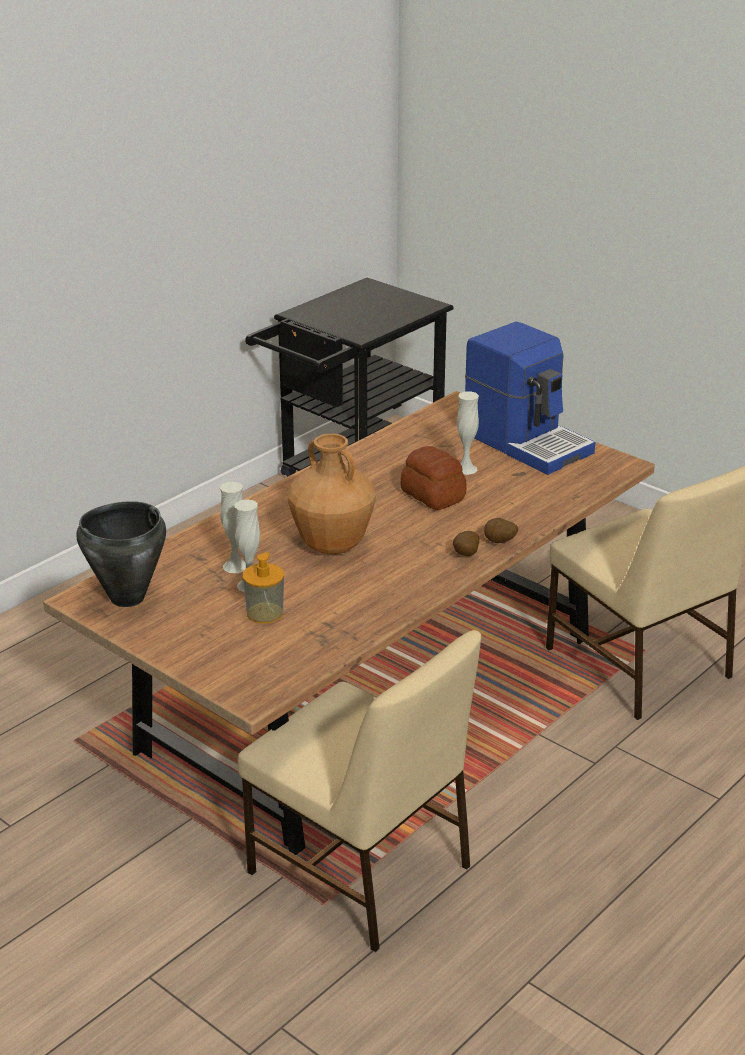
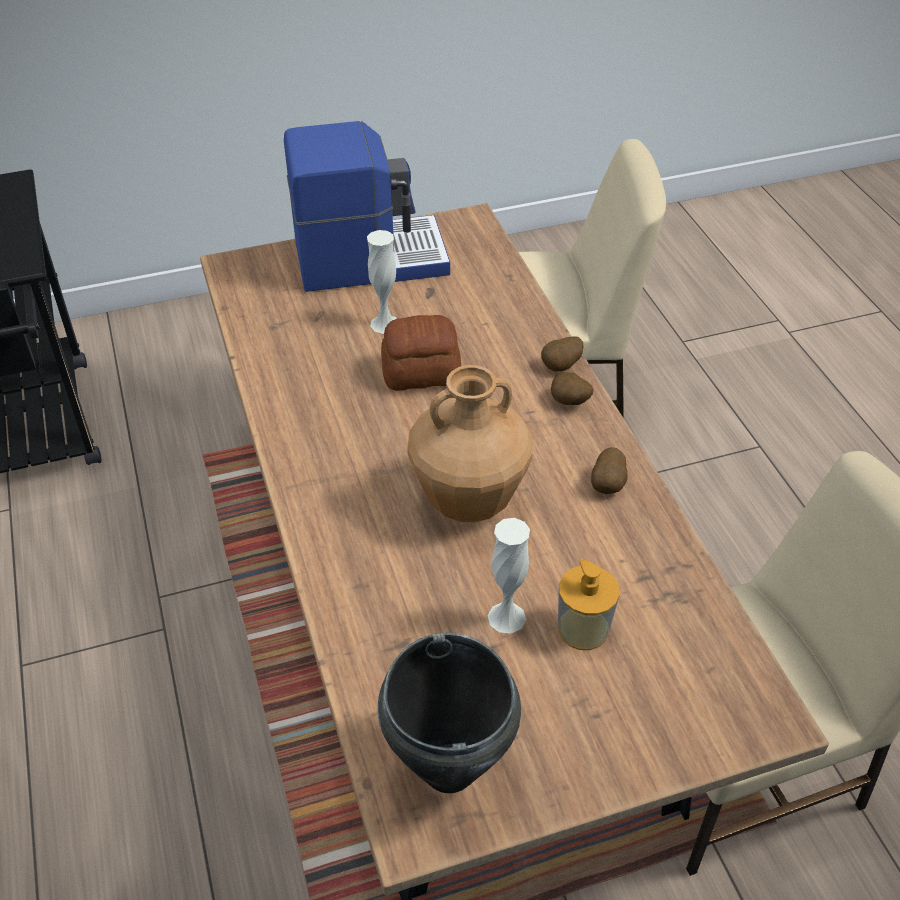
camera: 60 degrees left, 15 degrees up
white vase [220,482,246,573] -> none
none -> potato [591,447,627,494]

